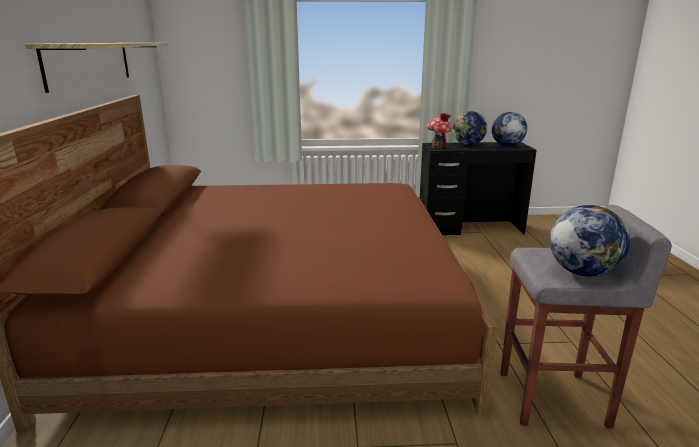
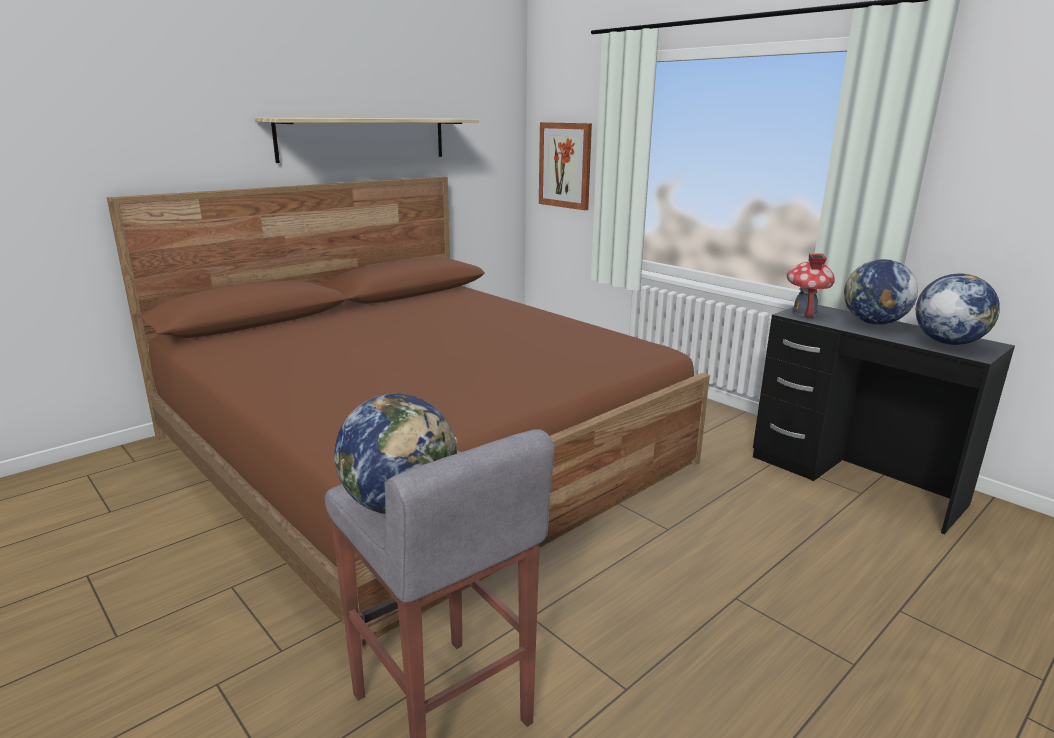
camera: 50 degrees right, 0 degrees up
none -> picture [539,122,592,210]

